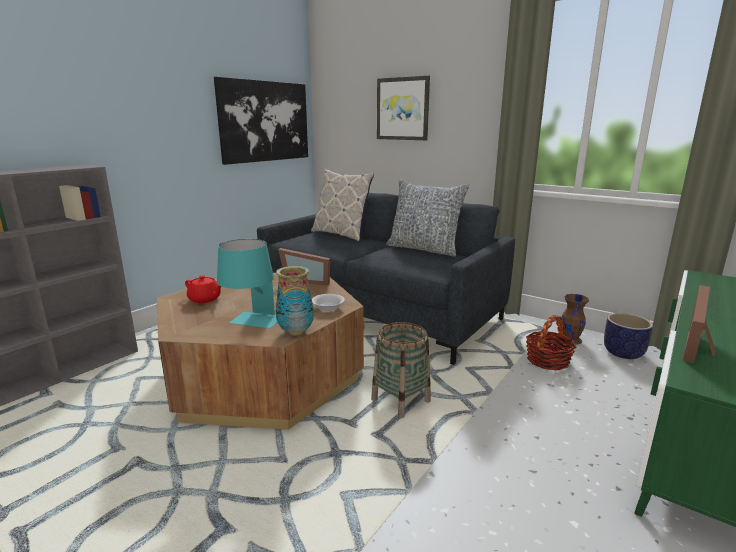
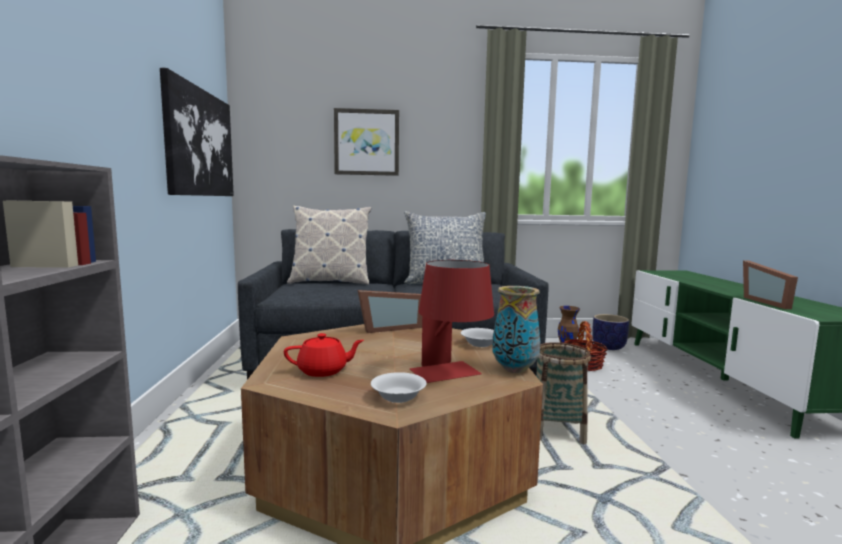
camera: 40 degrees left, 10 degrees down
turquoise table lamp [217,239,277,328] -> red table lamp [410,260,494,383]
none -> white bowl [371,372,426,403]

